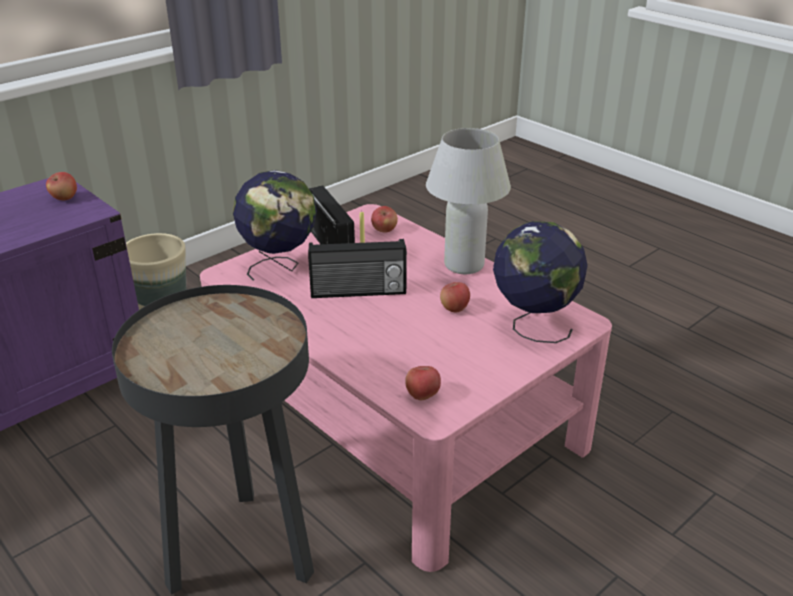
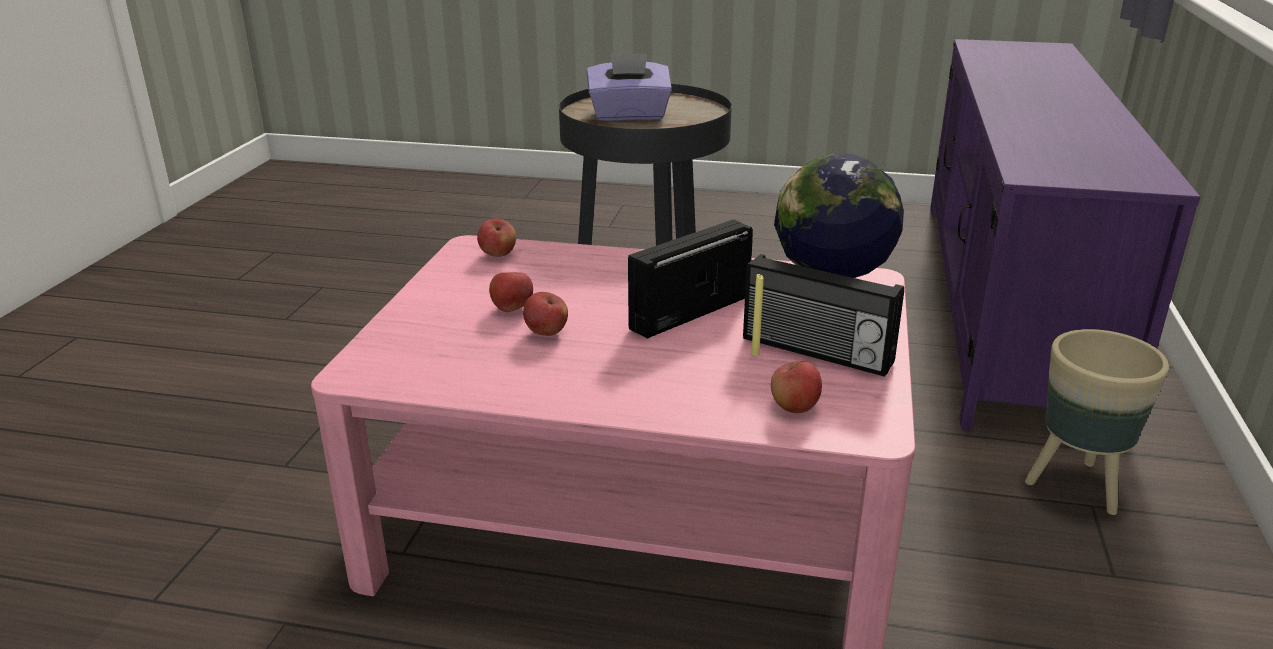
camera: 145 degrees right, 5 degrees down
apple [46,172,77,200] -> apple moved to [489,272,533,312]
white table lamp [426,128,511,274] -> none
globe [493,221,588,343] -> none
none -> purple tissue box [587,53,672,121]

